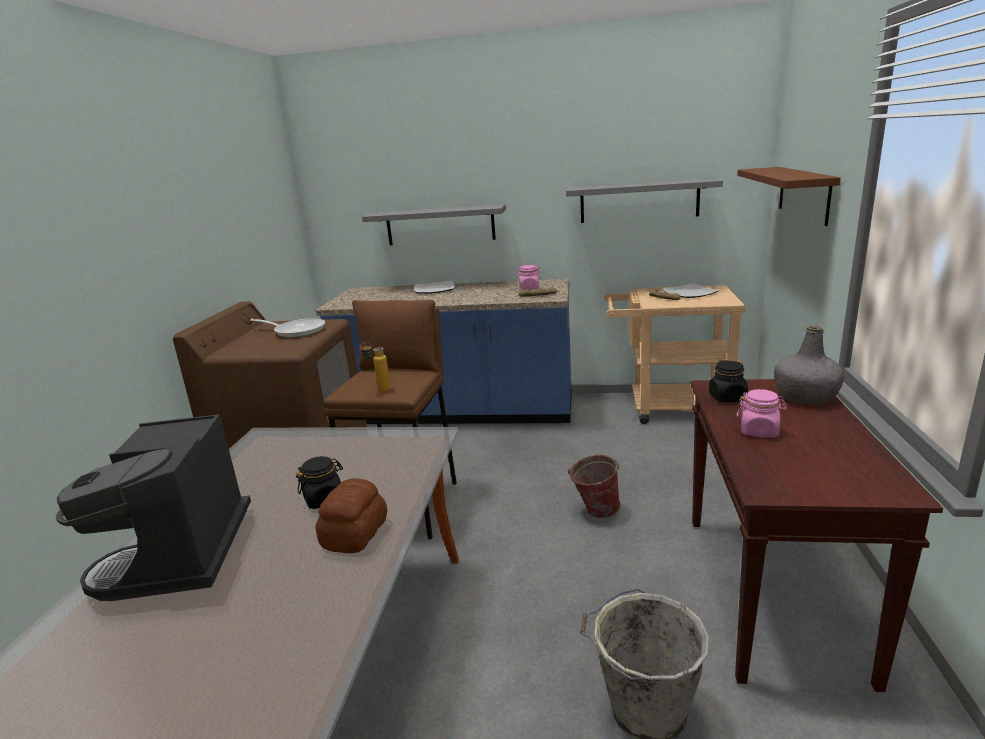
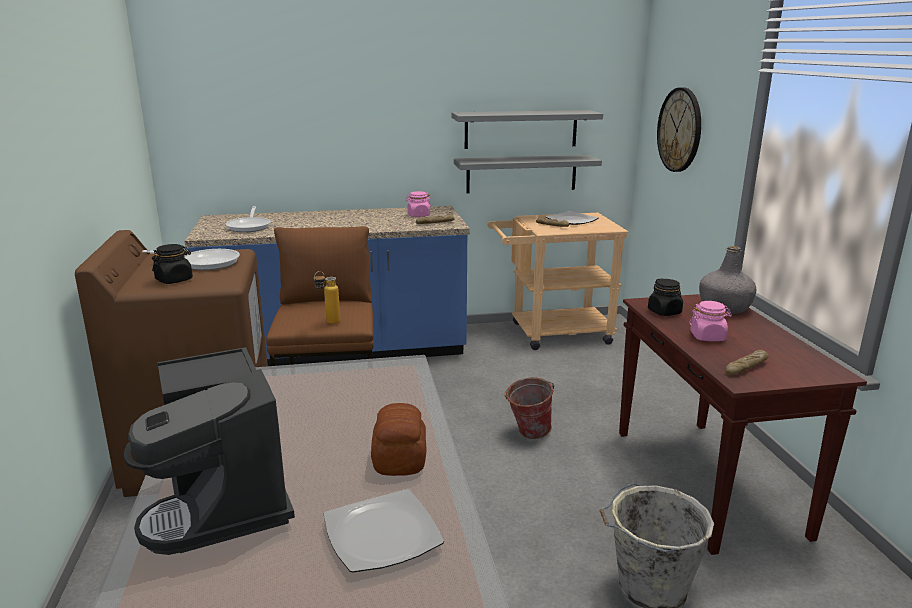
camera: 20 degrees left, 0 degrees up
black jar [296,456,343,509] -> black jar moved to [152,244,193,284]
grey shelf [362,204,506,245] -> grey shelf moved to [454,155,602,193]
plate [414,281,455,294] -> plate moved to [324,489,444,573]
brown shelf [737,167,841,226] -> wall clock [657,88,701,172]
none -> frying pan [226,206,271,232]
none -> bread [725,350,769,375]

